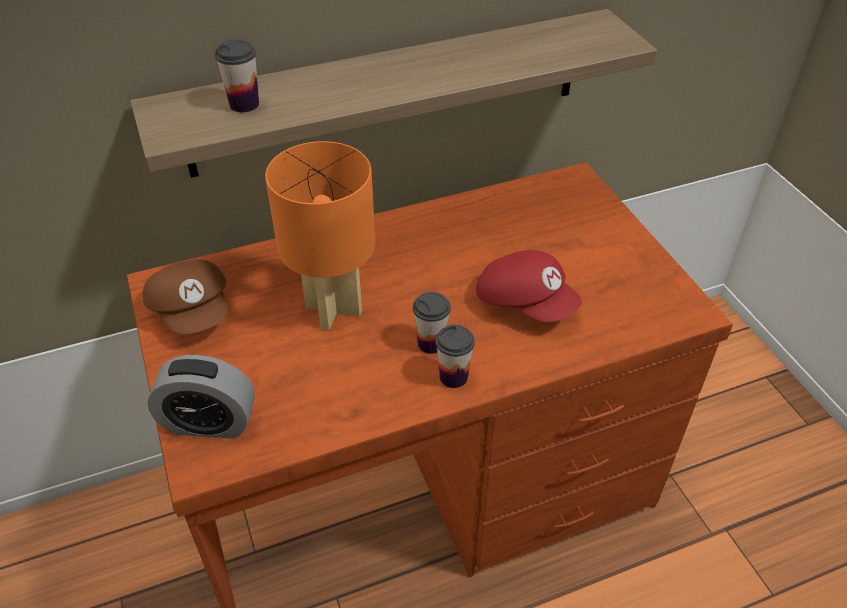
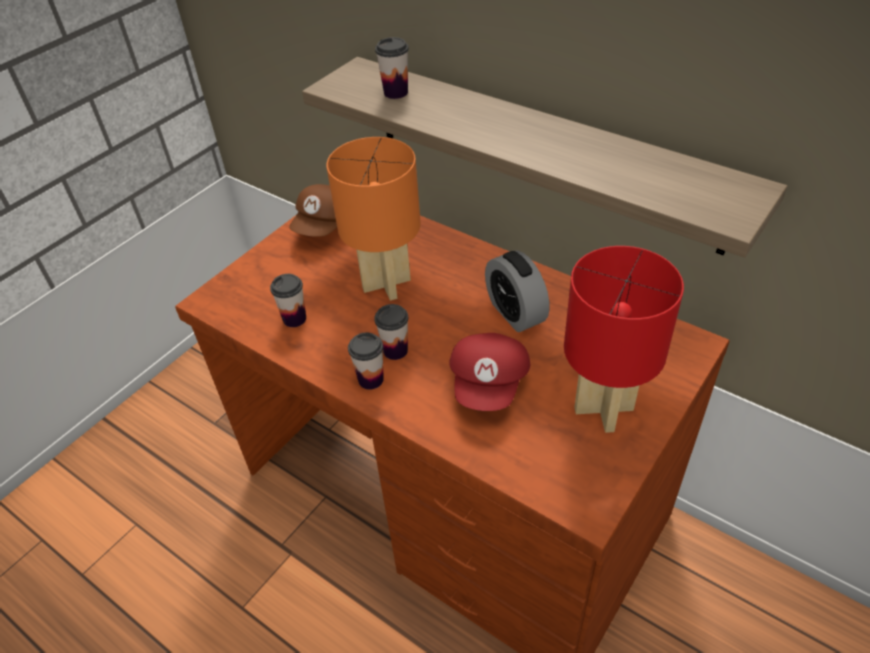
camera: 60 degrees right, 0 degrees up
alarm clock [147,355,255,439] -> alarm clock moved to [485,250,550,332]
none -> cup [270,274,306,327]
none -> red table lamp [564,246,684,433]

